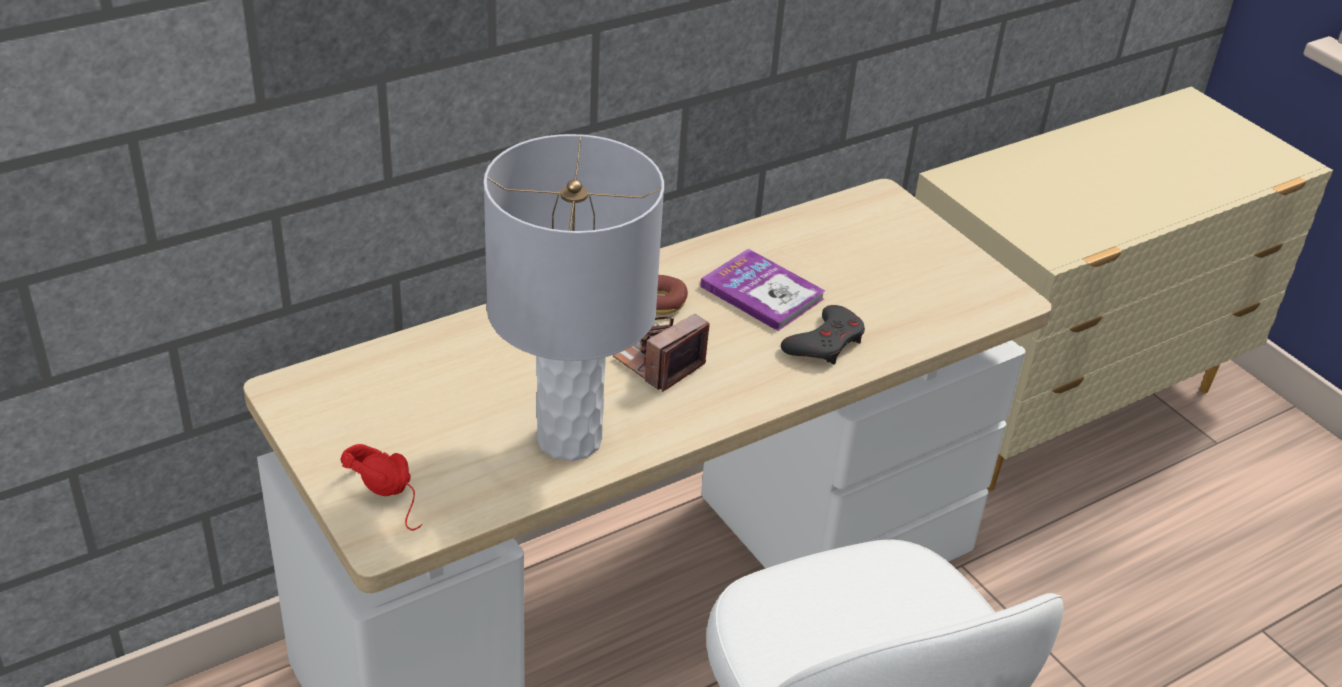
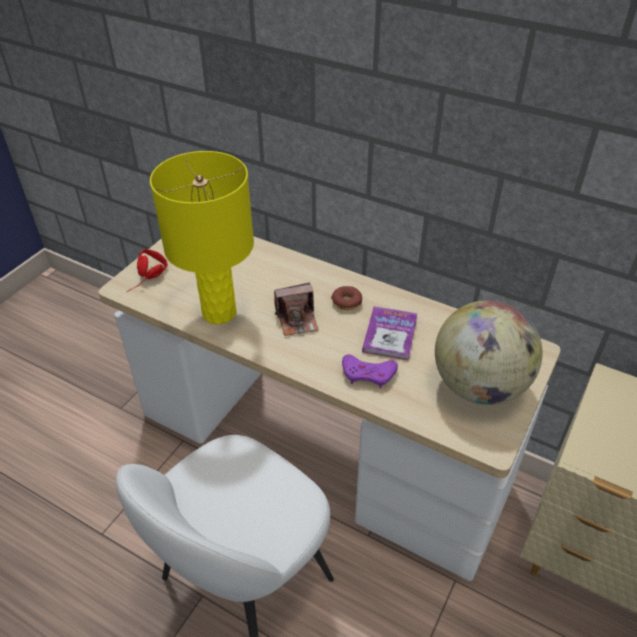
camera: 65 degrees right, 5 degrees up
grey table lamp [484,134,664,461] -> yellow table lamp [150,151,254,325]
camera [613,314,710,392] -> camera turned 150 degrees clockwise [274,282,319,336]
grey game controller [781,305,865,365] -> purple game controller [342,354,398,388]
none -> globe [435,300,542,405]

